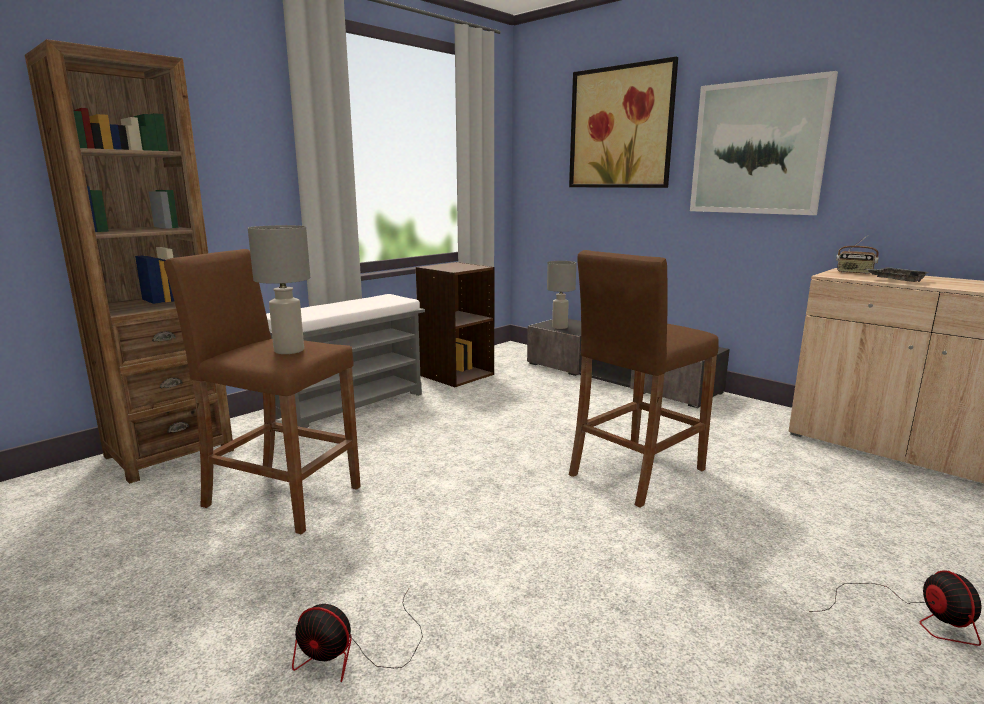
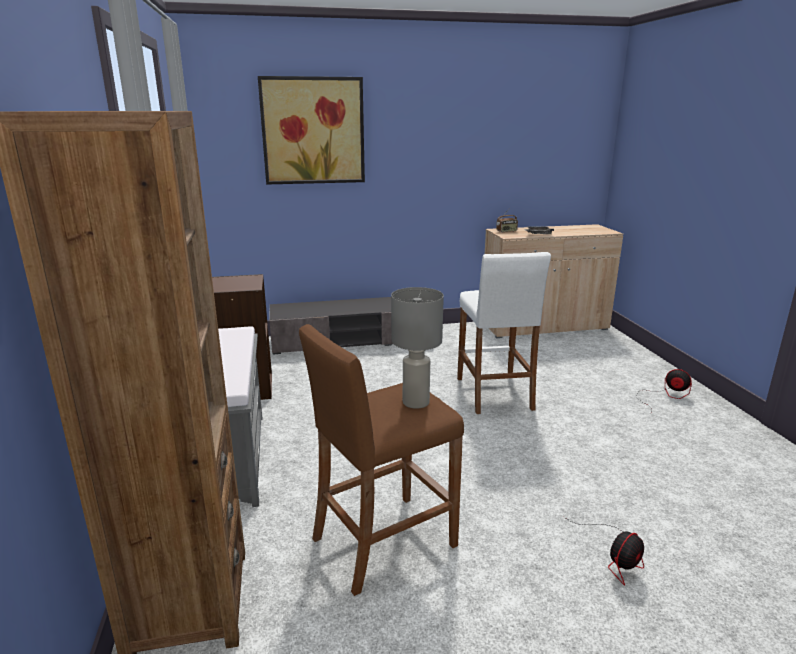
camera: 55 degrees left, 5 degrees up
grey table lamp [547,261,576,329] -> none
brown stool [569,250,719,507] -> white stool [457,252,551,414]
picture [690,71,838,215] -> none

